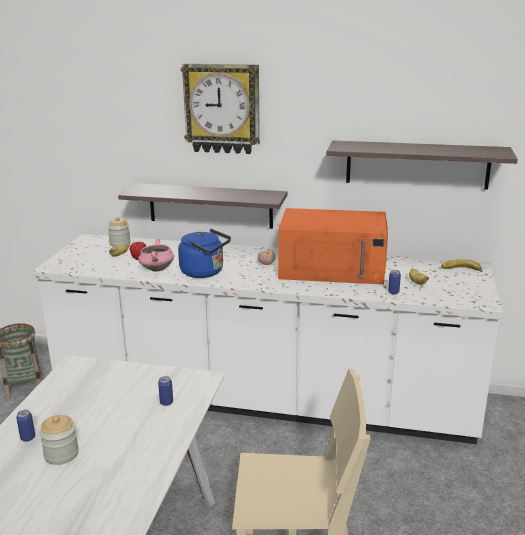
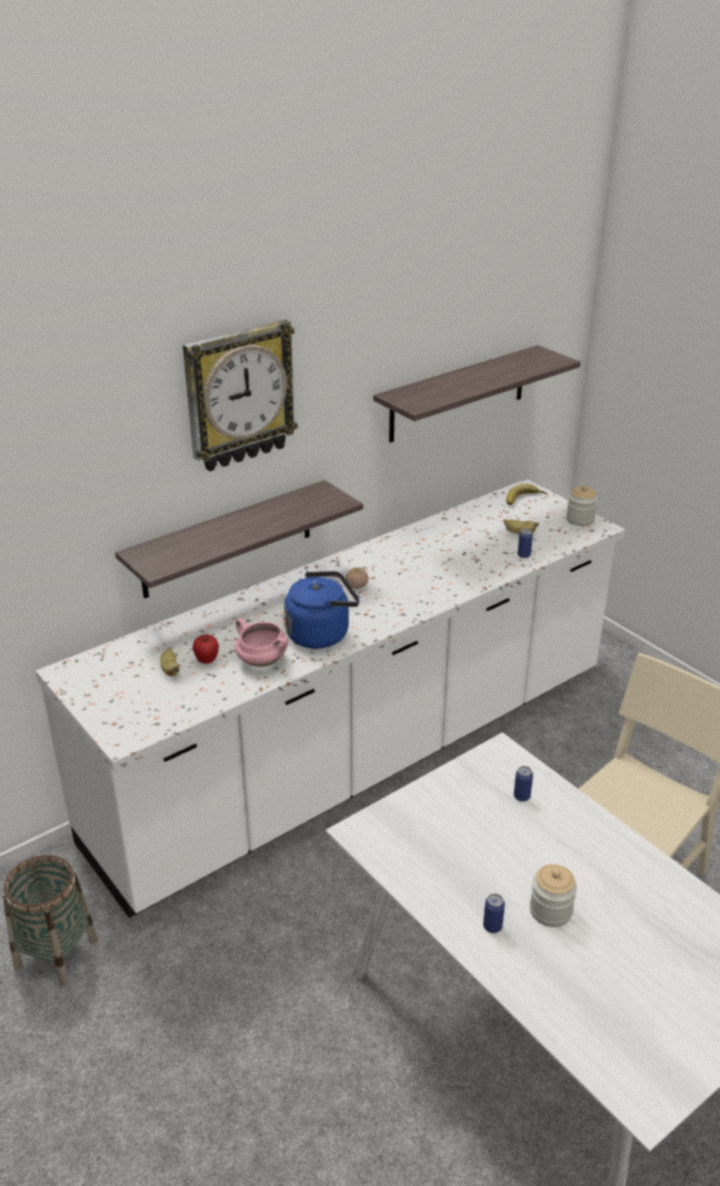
camera: 50 degrees left, 10 degrees up
jar [108,217,130,247] -> jar moved to [566,485,598,526]
orange microwave [278,208,388,284] -> none

